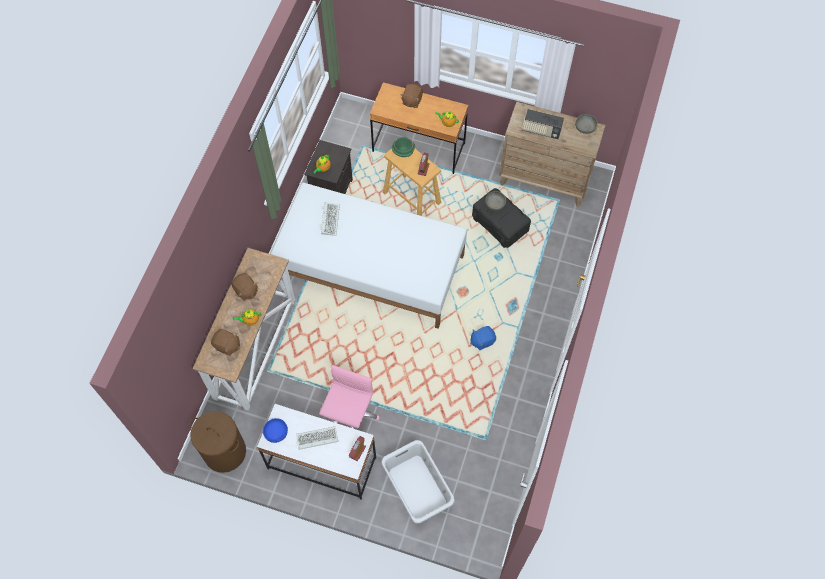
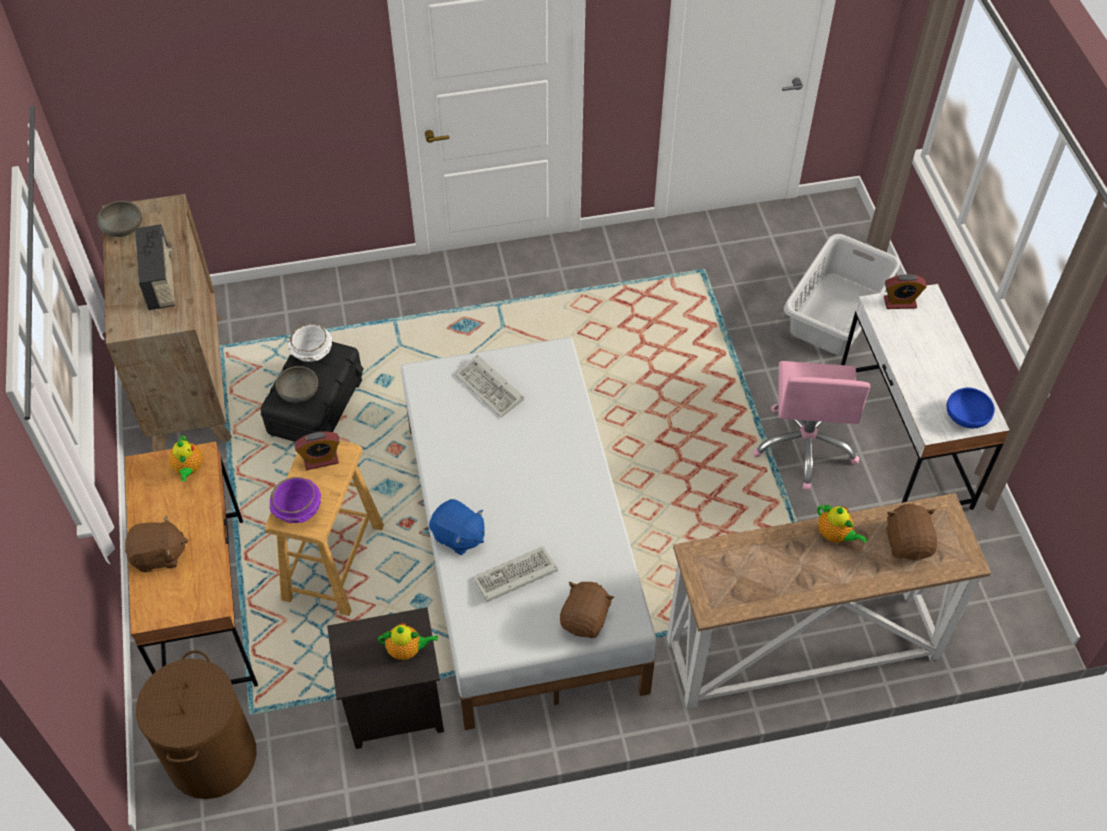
camera: 120 degrees left, 10 degrees down
brown laundry basket [189,411,246,473] -> brown laundry basket moved to [136,650,256,799]
brown plush toy [231,273,258,301] -> brown plush toy moved to [560,582,614,638]
keyboard [296,426,338,450] -> keyboard moved to [455,354,524,418]
pink office chair [319,365,379,429] -> pink office chair turned 75 degrees counterclockwise [753,361,871,490]
green bowl [392,137,415,157] -> purple bowl [270,477,321,523]
blue plush toy [470,326,496,350] -> blue plush toy moved to [429,499,485,555]
none -> white bowl [288,324,332,362]

